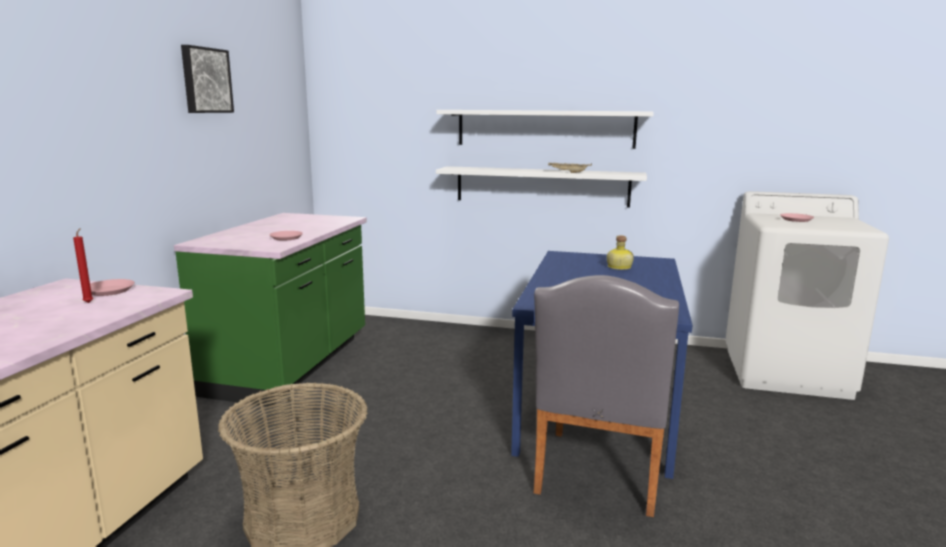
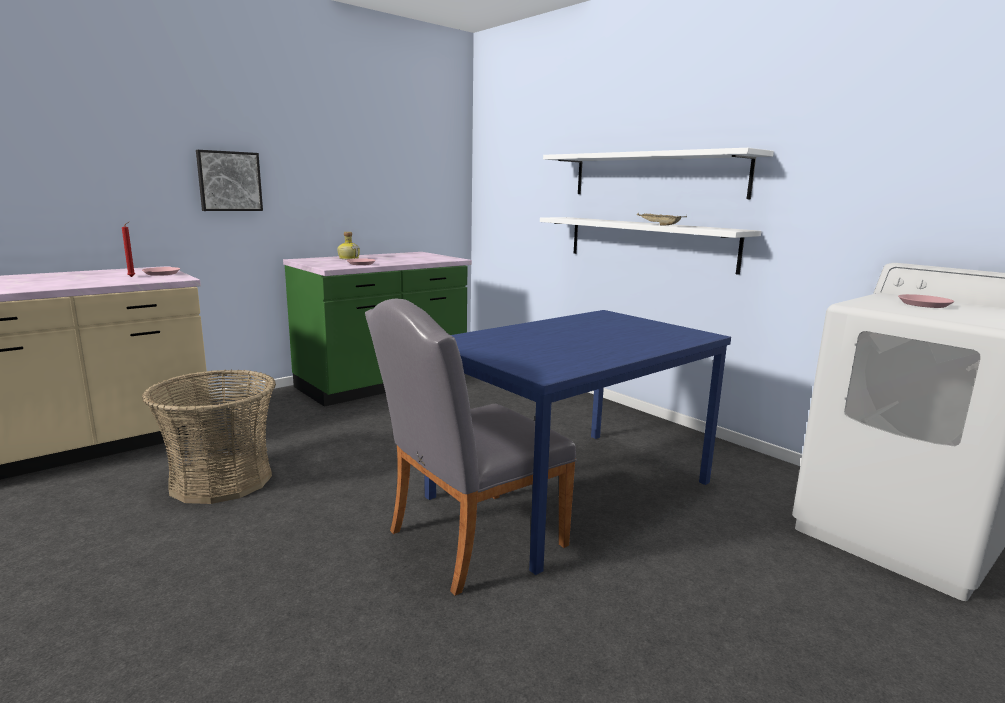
camera: 35 degrees right, 0 degrees up
picture [181,45,234,113] -> picture moved to [196,150,263,211]
bottle [607,236,634,270] -> bottle moved to [337,232,360,259]

